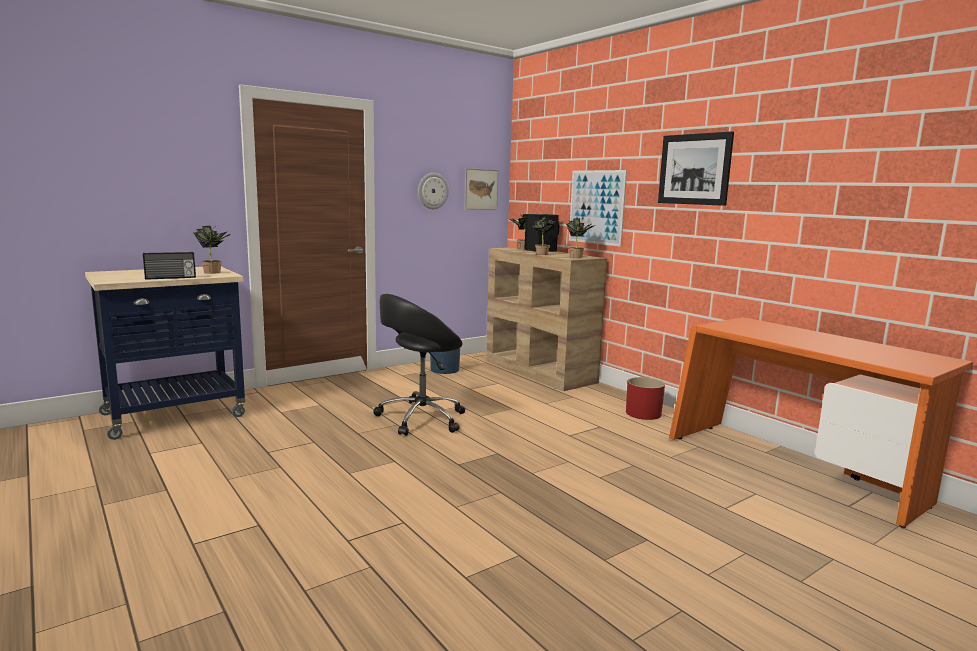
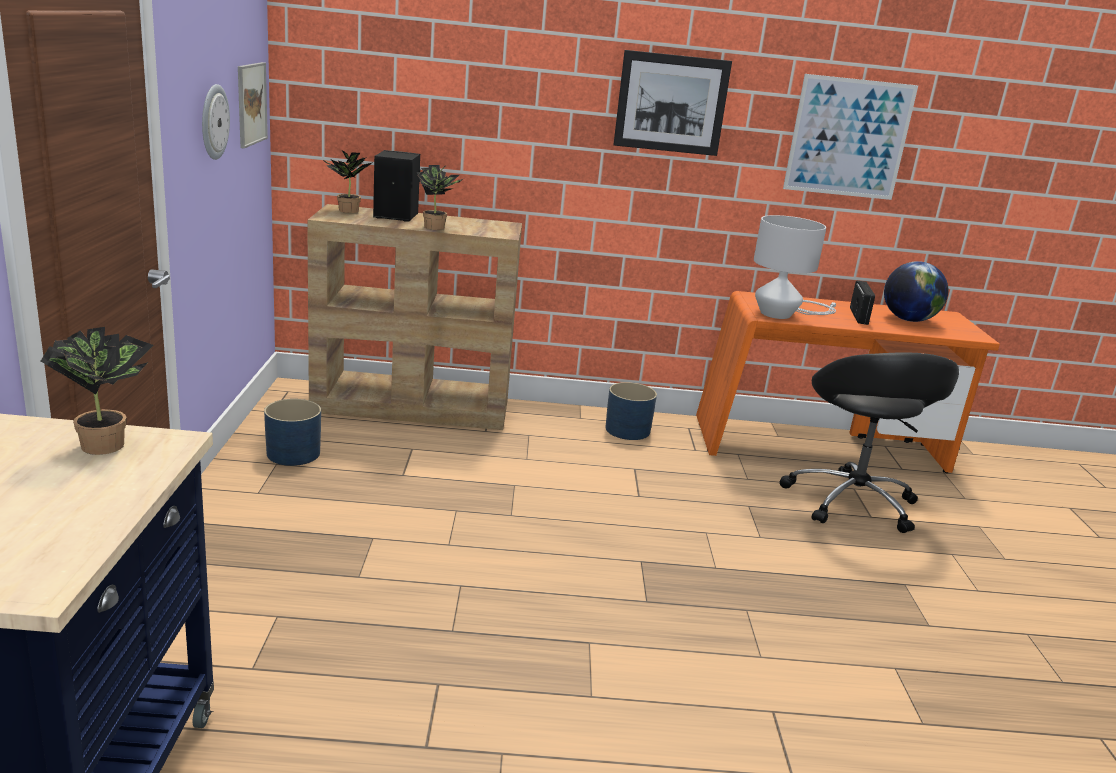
camera: 55 degrees left, 10 degrees up
radio [143,252,196,280] -> radio moved to [850,280,875,325]
black office chair [373,294,465,436] -> black office chair moved to [779,352,959,533]
potted plant [566,218,596,258] -> none
picture [569,170,627,247] -> picture moved to [783,74,918,200]
red planter [626,377,665,420] -> blue planter [605,382,657,440]
none -> white table lamp [754,215,836,319]
none -> globe [884,261,948,322]

